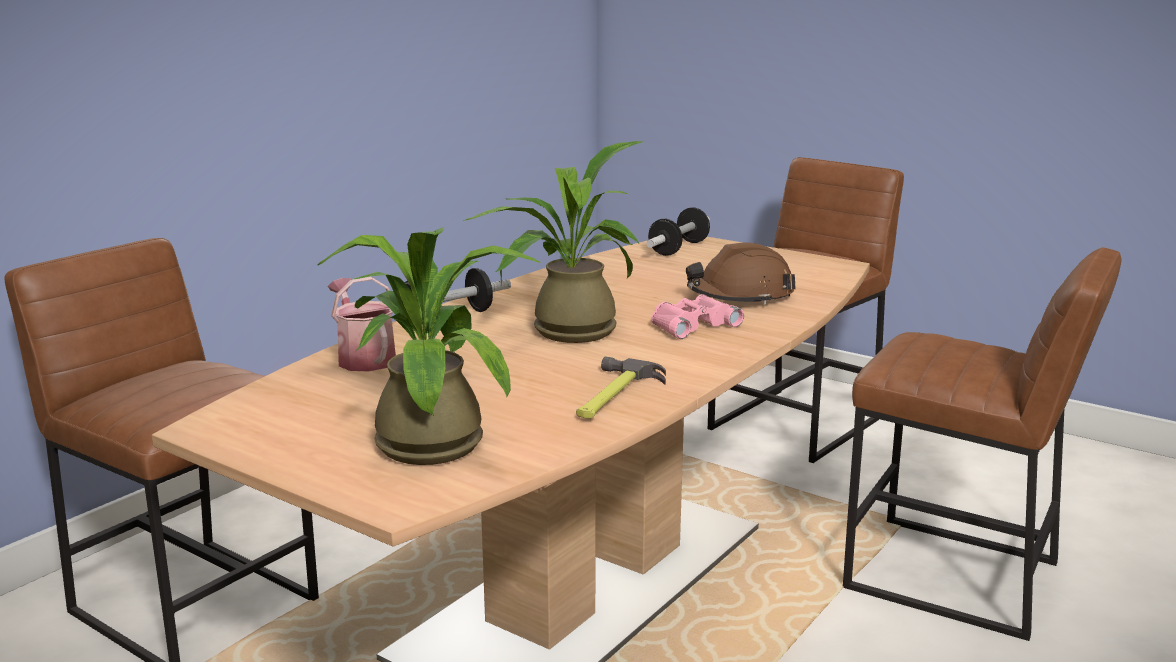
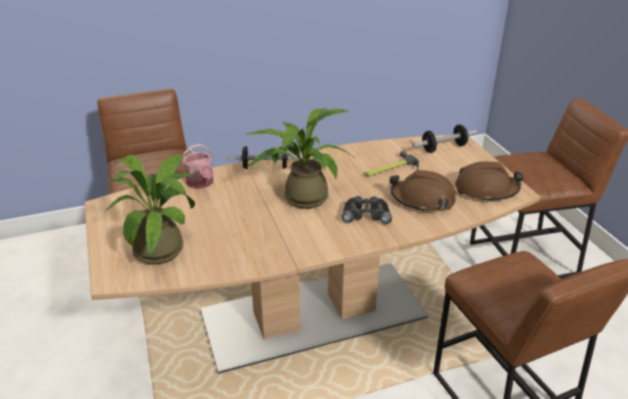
camera: 35 degrees right, 15 degrees up
watering can [328,276,396,372] -> watering can turned 150 degrees clockwise [182,144,214,189]
hammer [576,356,666,419] -> hammer moved to [365,151,419,177]
pink binoculars [651,294,744,339] -> black binoculars [342,196,392,224]
none -> brown hard hat [455,162,524,202]

